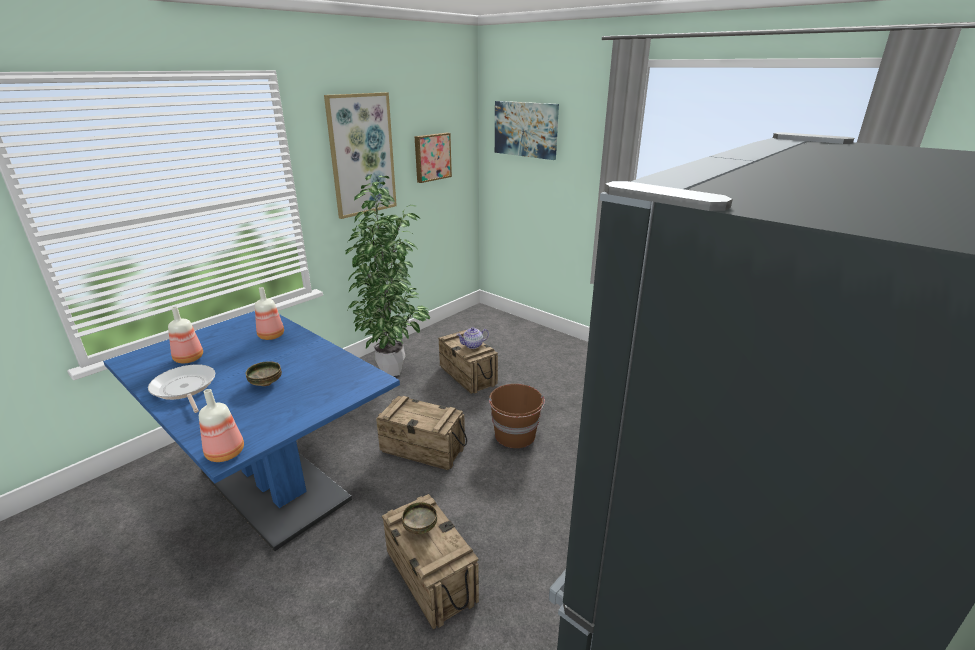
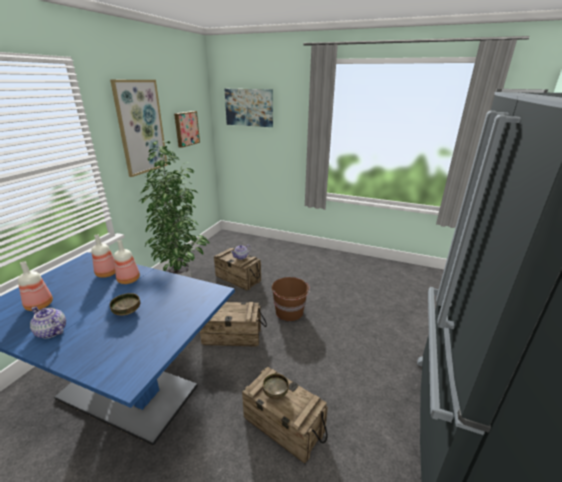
camera: 20 degrees left, 0 degrees up
frying pan [148,364,215,413] -> teapot [30,307,66,339]
bottle [199,389,244,462] -> bottle moved to [114,240,140,284]

